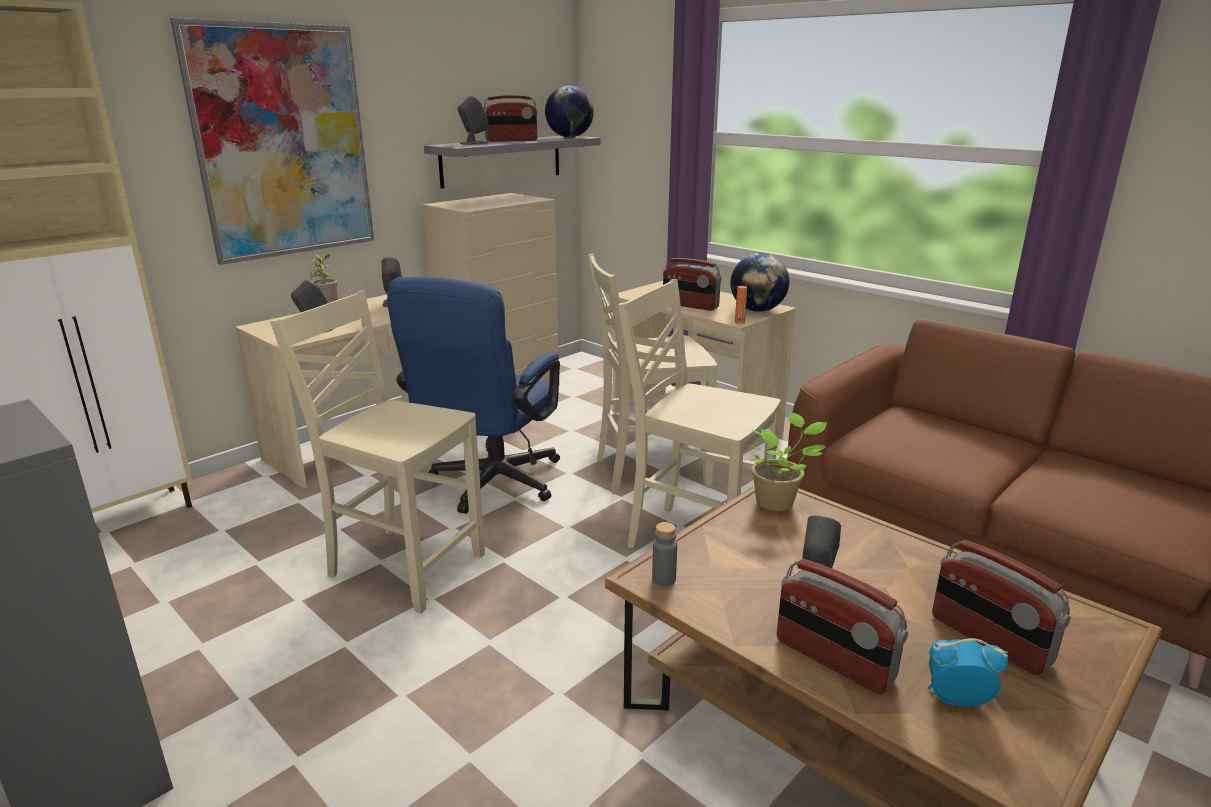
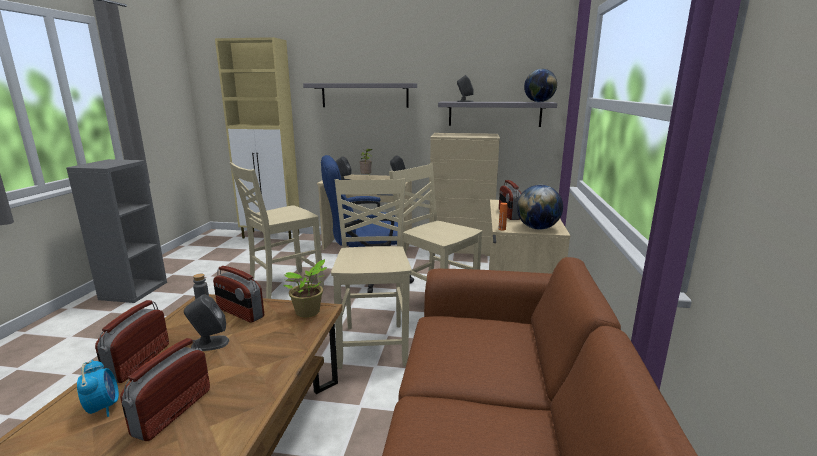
camera: 55 degrees right, 5 degrees down
picture [170,18,374,265] -> grey shelf [303,83,417,108]
beige chair [270,291,485,613] -> beige chair turned 120 degrees counterclockwise [230,162,324,299]
radio [484,95,538,142] -> radio moved to [213,266,264,323]

